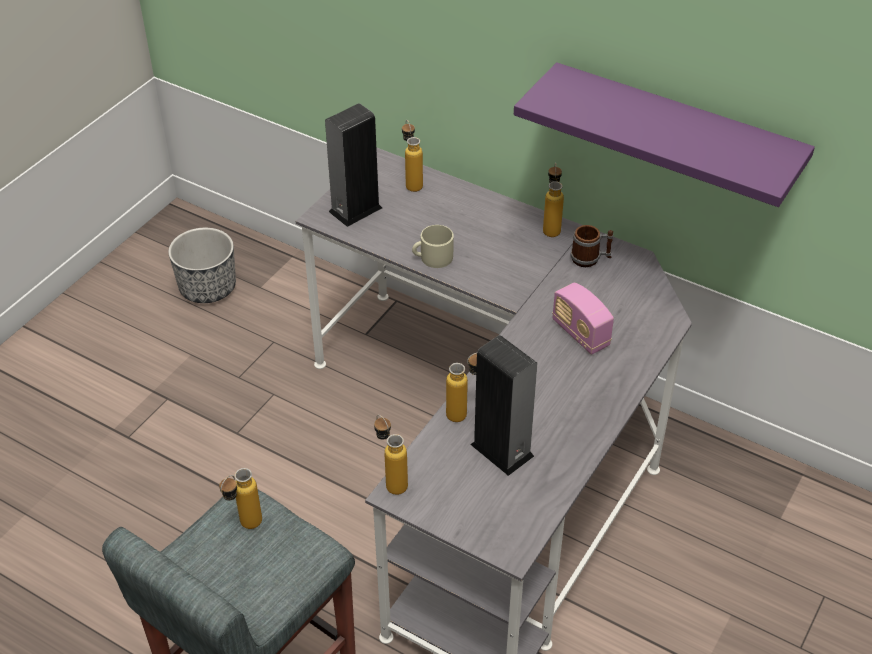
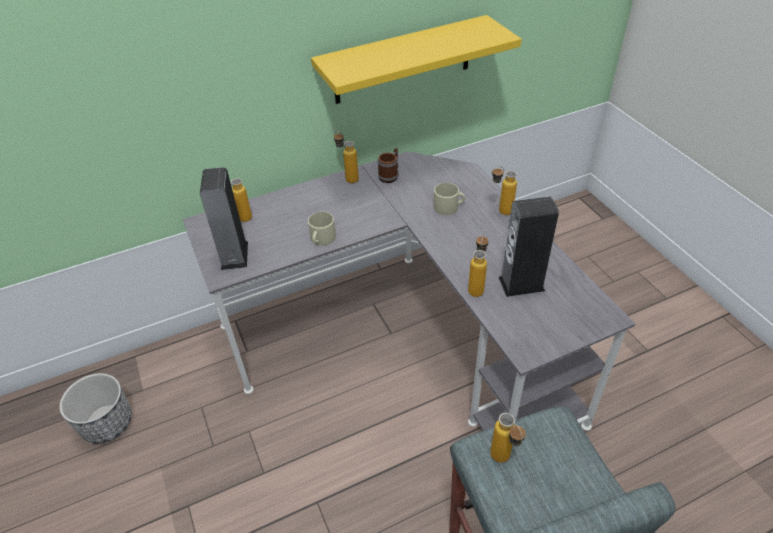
camera: 55 degrees left, 0 degrees up
bottle [374,415,408,495] -> bottle moved to [492,166,517,215]
purple shelf [514,62,815,207] -> yellow shelf [311,15,522,104]
radio [552,283,614,355] -> beige mug [434,183,465,215]

